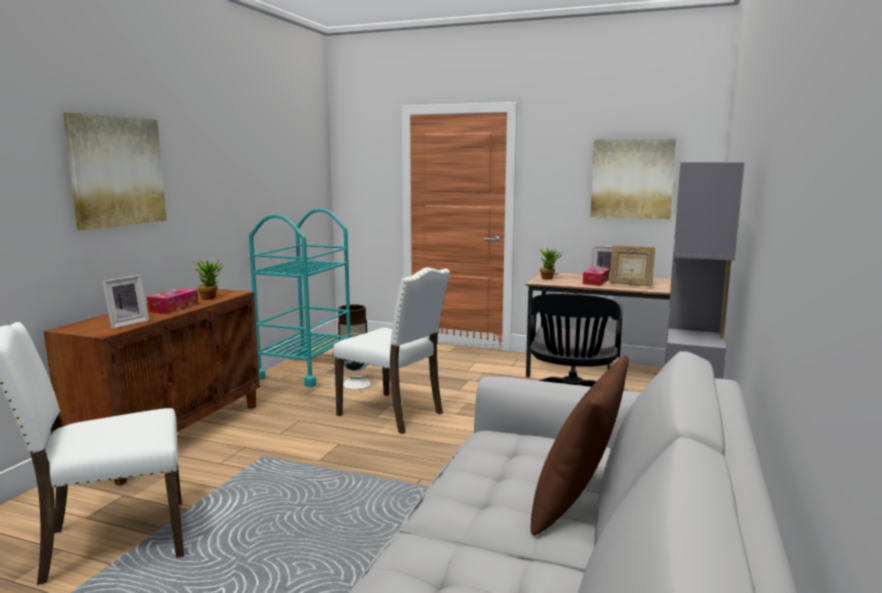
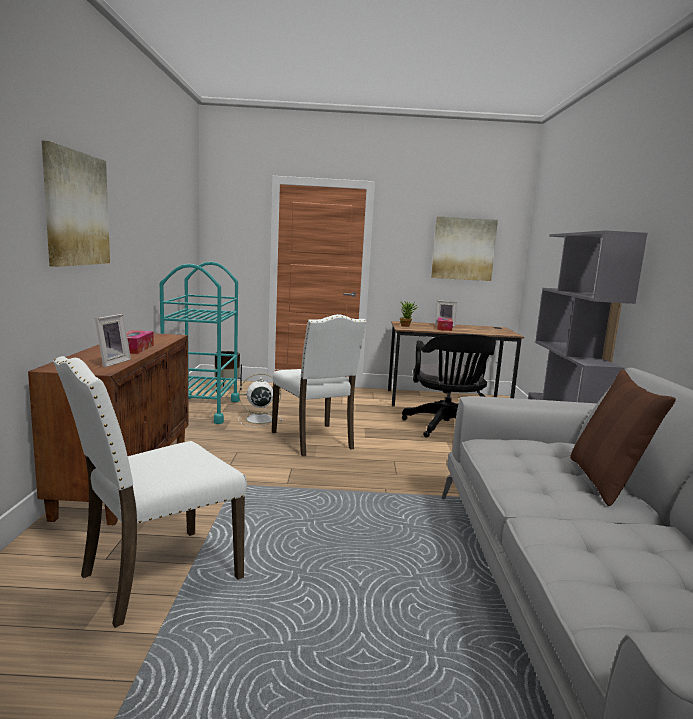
camera: 20 degrees left, 0 degrees up
potted plant [194,259,223,300] -> none
white chair [333,268,451,434] -> white chair turned 45 degrees clockwise [272,314,367,456]
picture frame [610,245,655,286] -> none

